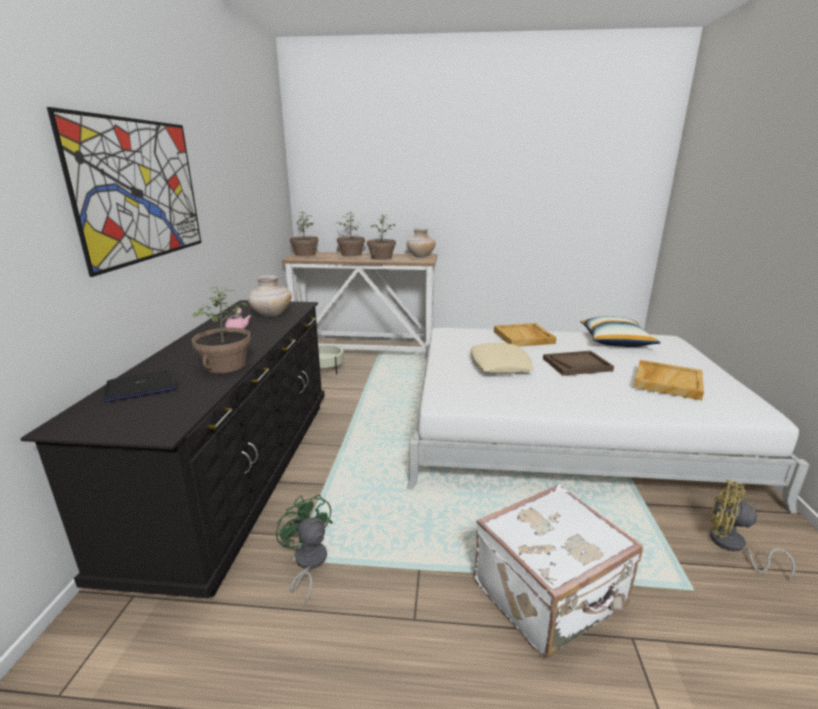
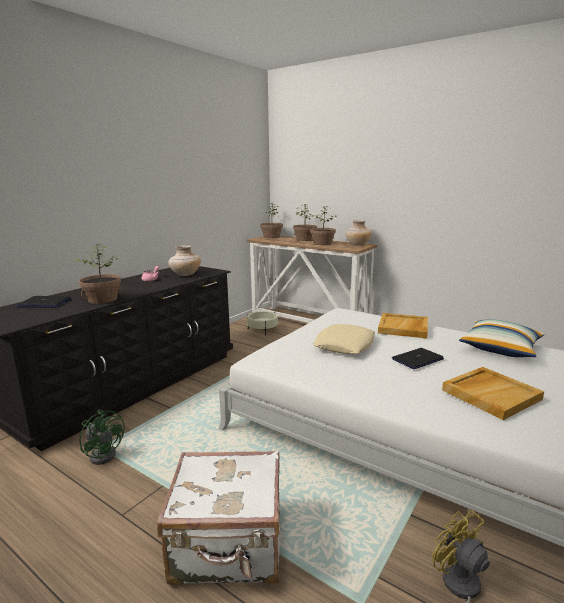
camera: 30 degrees right, 5 degrees down
picture [47,107,201,277] -> none
green fan [276,494,333,607] -> green fan turned 135 degrees clockwise [79,409,124,465]
brown tray [543,351,614,376] -> laptop [392,348,444,369]

